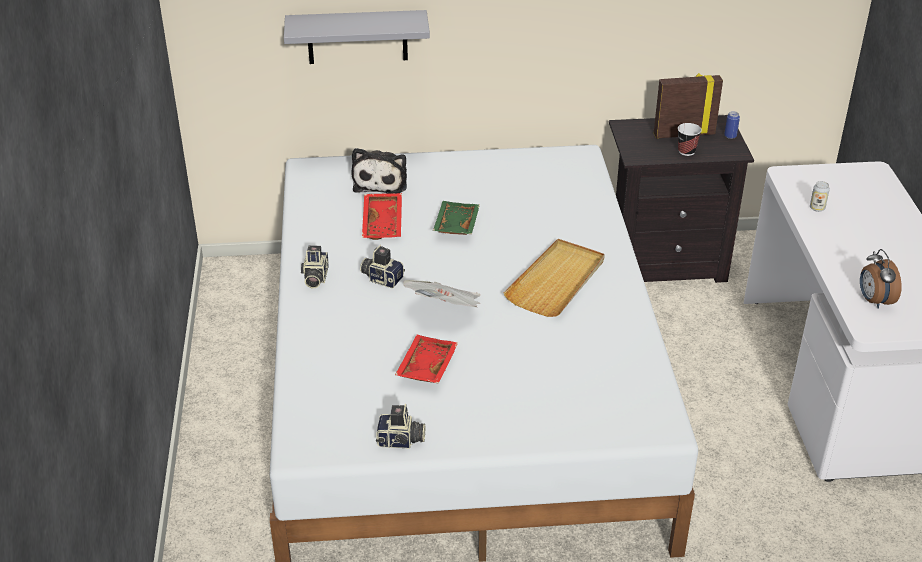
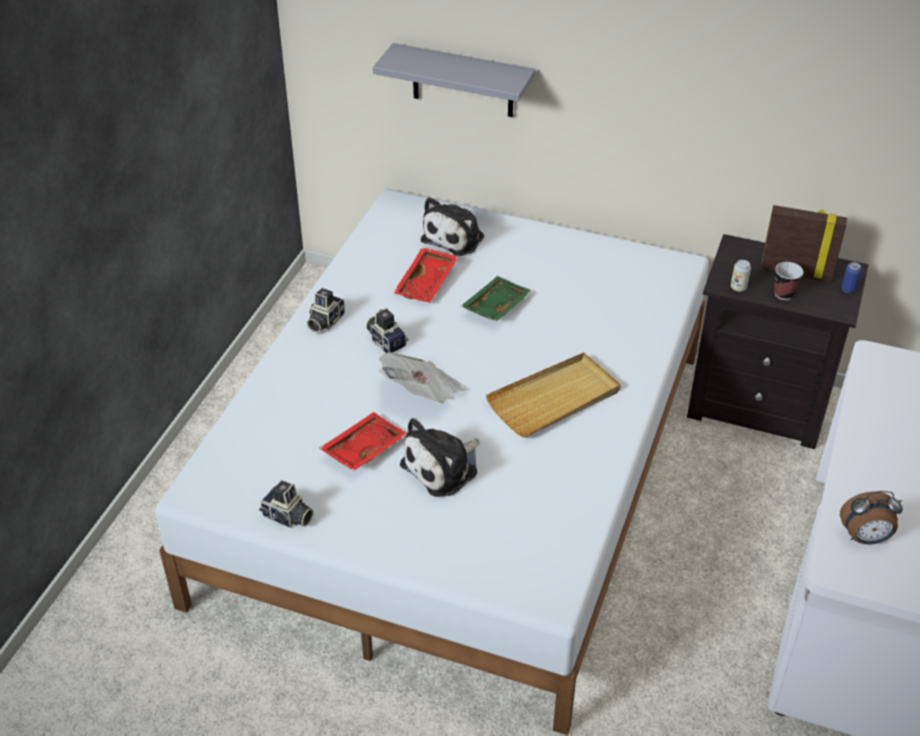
camera: 25 degrees right, 5 degrees up
can [810,181,830,212] -> can moved to [731,260,751,292]
alarm clock [860,249,902,309] -> alarm clock turned 105 degrees counterclockwise [840,491,903,544]
none -> plush toy [400,418,480,497]

